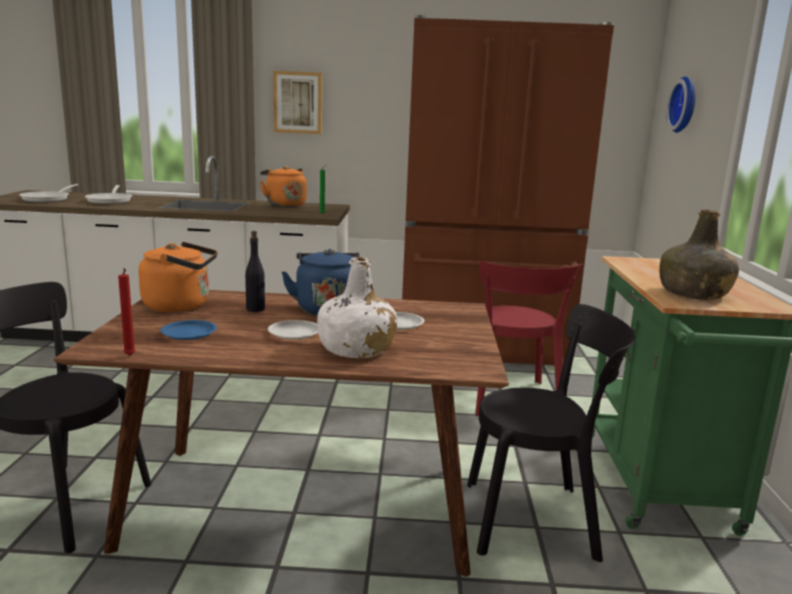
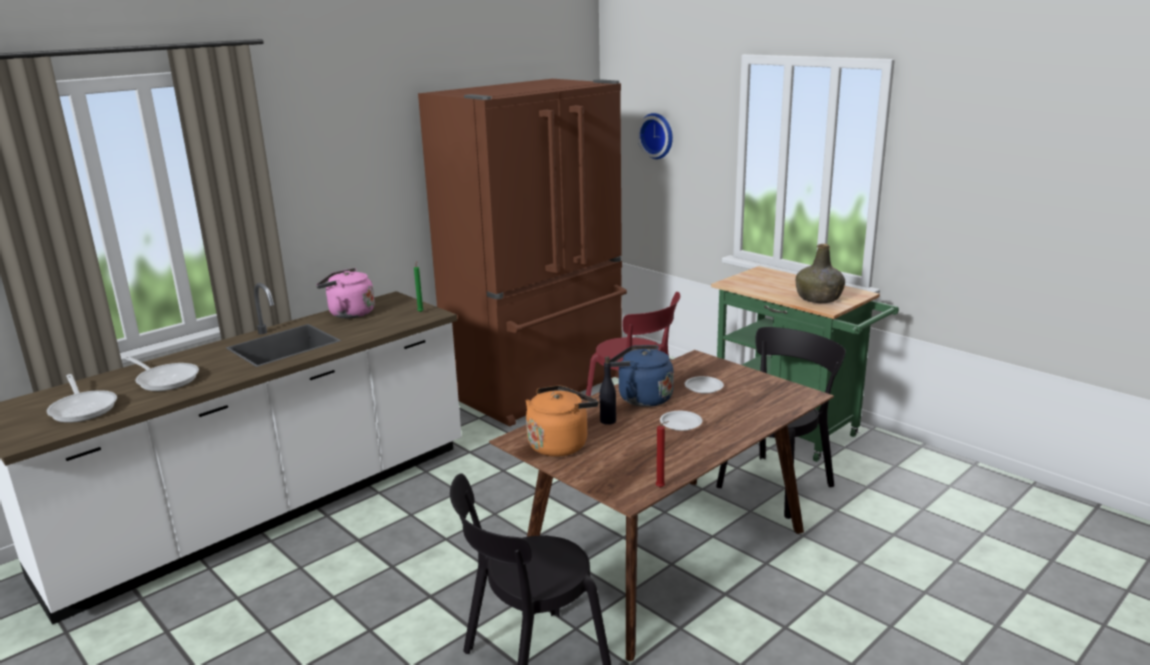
camera: 45 degrees left, 5 degrees up
blue plate [160,320,217,340] -> none
orange kettle [260,166,307,207] -> pink kettle [316,268,375,318]
picture [273,71,322,134] -> none
white bottle [317,257,397,358] -> none

